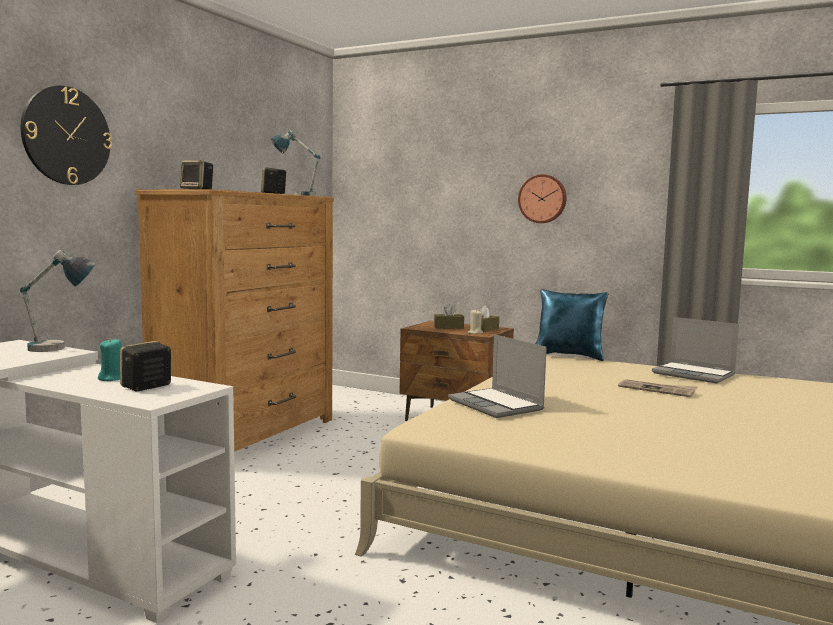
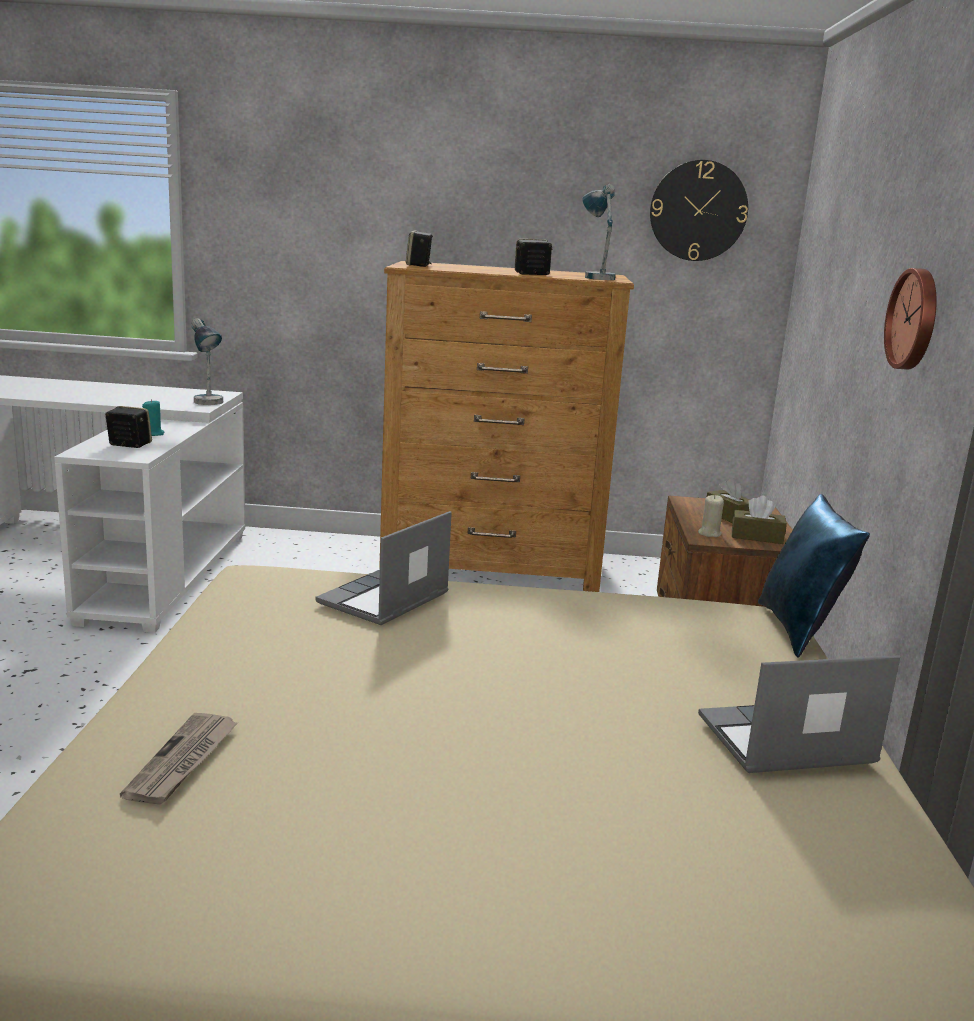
camera: 65 degrees right, 10 degrees up
wall clock [21,86,112,185] -> wall clock moved to [650,160,748,261]
newspaper [618,380,698,397] -> newspaper moved to [120,713,239,805]
laptop [652,317,739,384] -> laptop turned 60 degrees clockwise [698,655,900,773]

